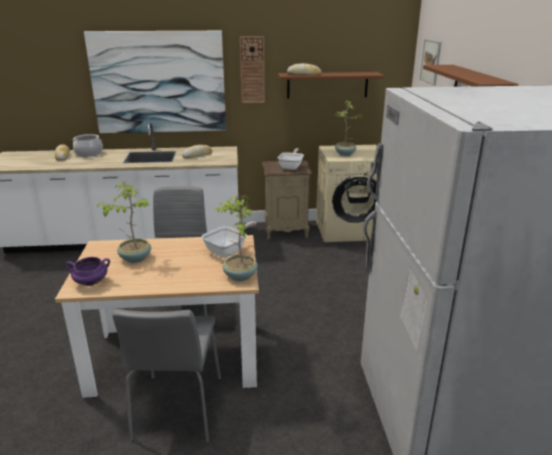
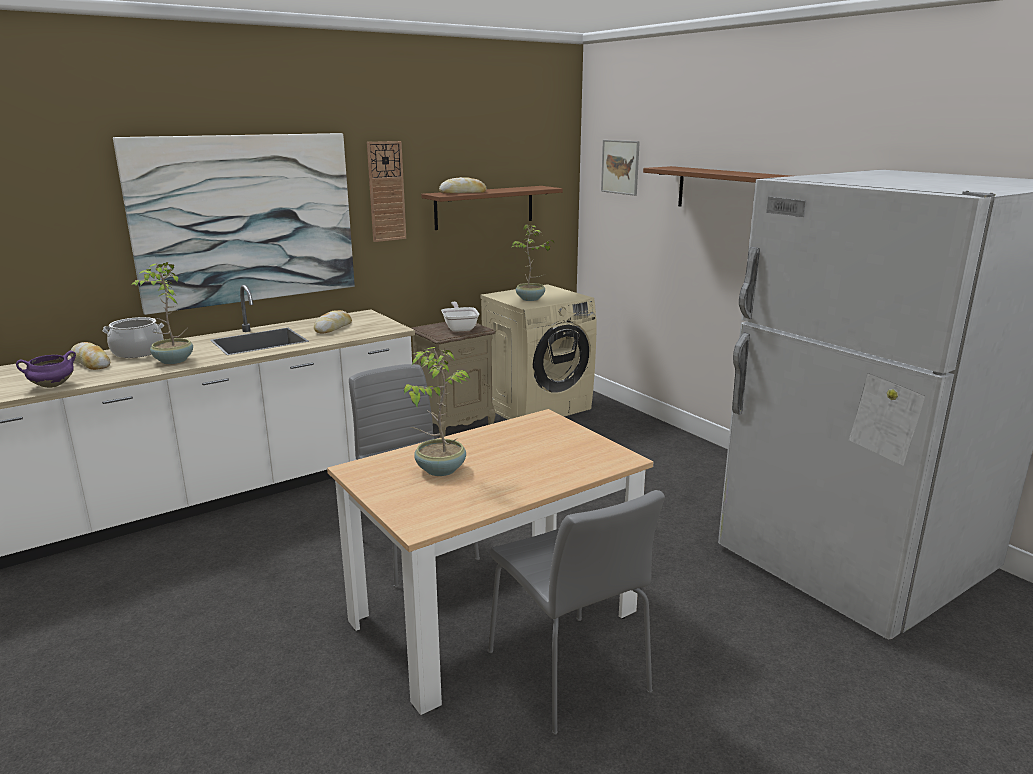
camera: 30 degrees left, 5 degrees down
purple cooking pot [65,257,110,286] -> purple cooking pot moved to [16,351,76,388]
frying pan [201,221,257,258] -> none
potted plant [215,195,258,281] -> potted plant moved to [131,262,193,364]

